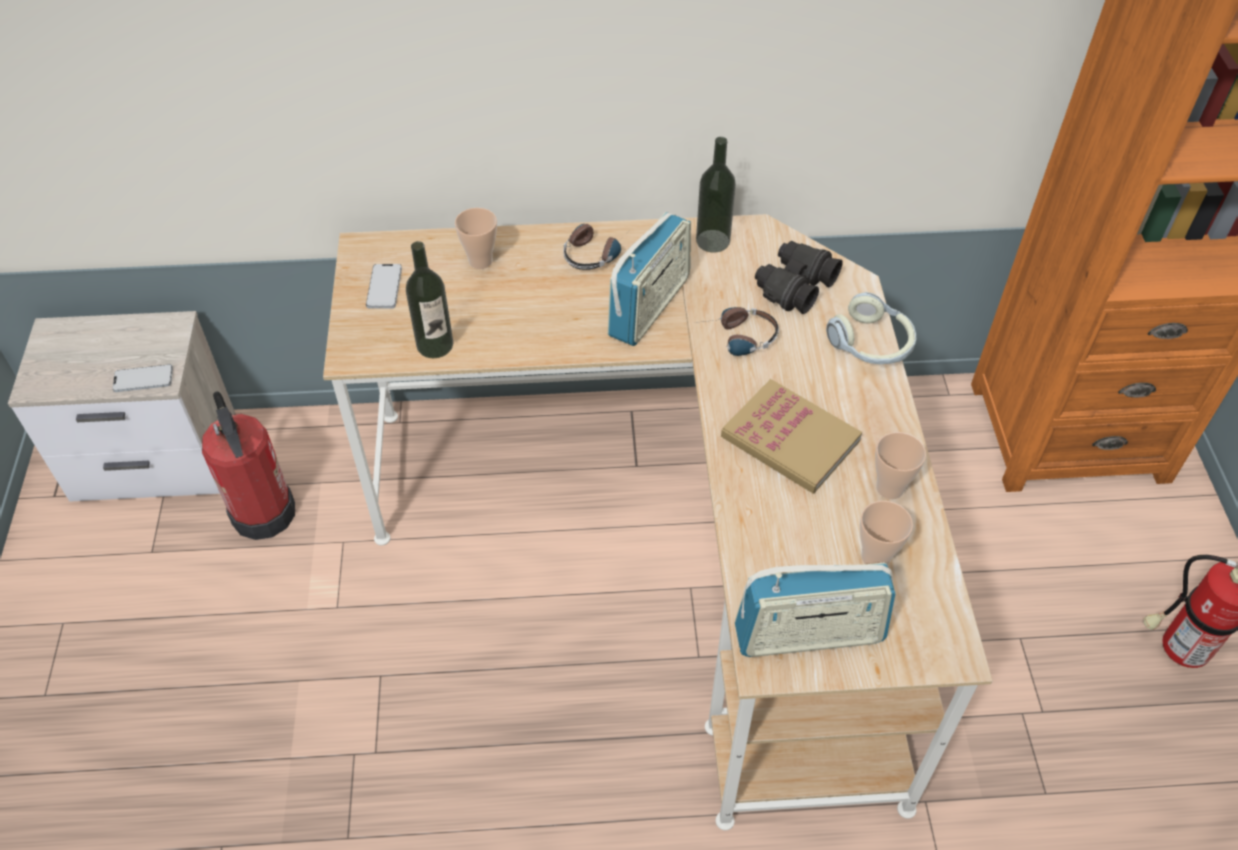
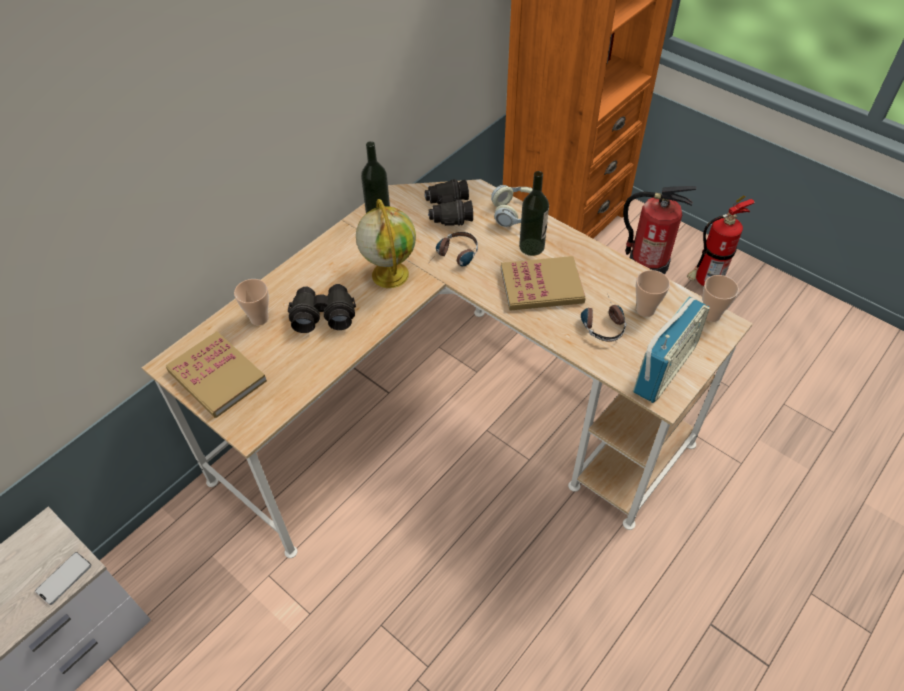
camera: 45 degrees left, 0 degrees up
fire extinguisher [202,392,295,540] -> fire extinguisher moved to [623,186,697,274]
phone [366,264,402,309] -> book [166,331,267,418]
bottle [406,241,453,358] -> bottle moved to [519,171,549,256]
headphones [563,224,632,270] -> headphones moved to [581,294,627,342]
radio [608,212,691,346] -> globe [356,199,416,288]
cup [875,432,926,500] -> cup moved to [703,275,739,322]
none -> black binoculars [288,284,356,333]

